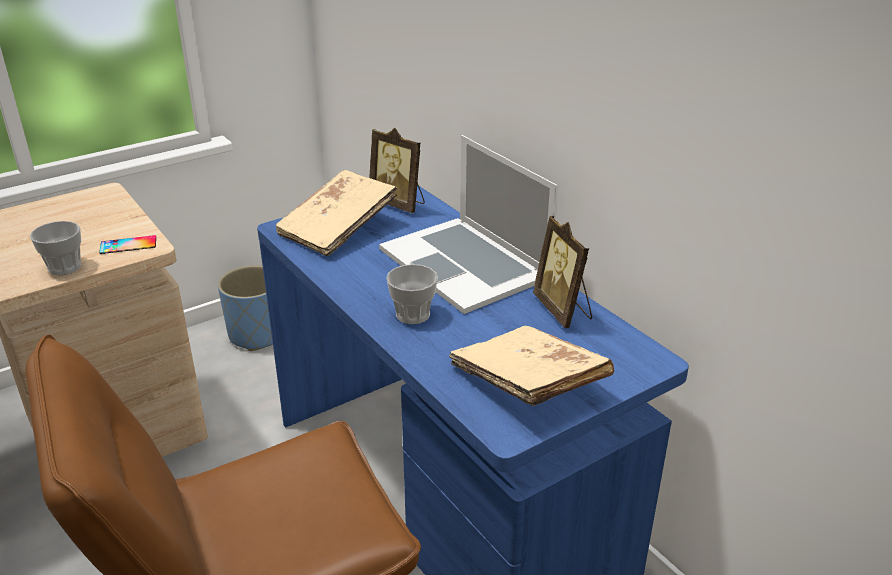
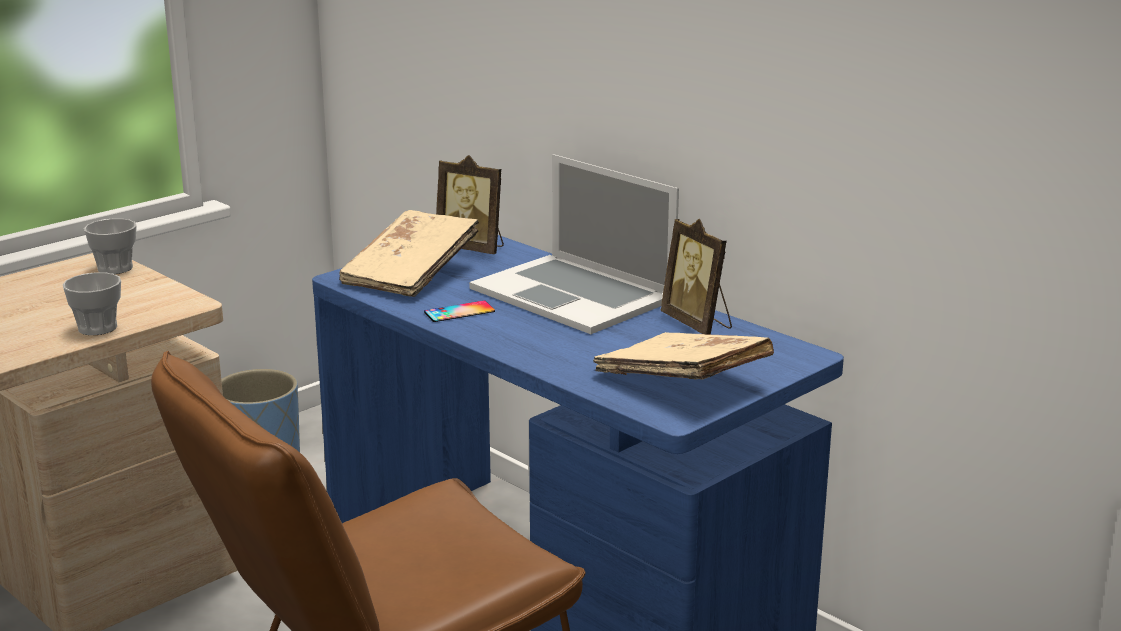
camera: 10 degrees left, 10 degrees down
phone [99,235,156,254] -> phone moved to [424,300,495,322]
cup [386,264,438,324] -> cup moved to [84,219,137,274]

